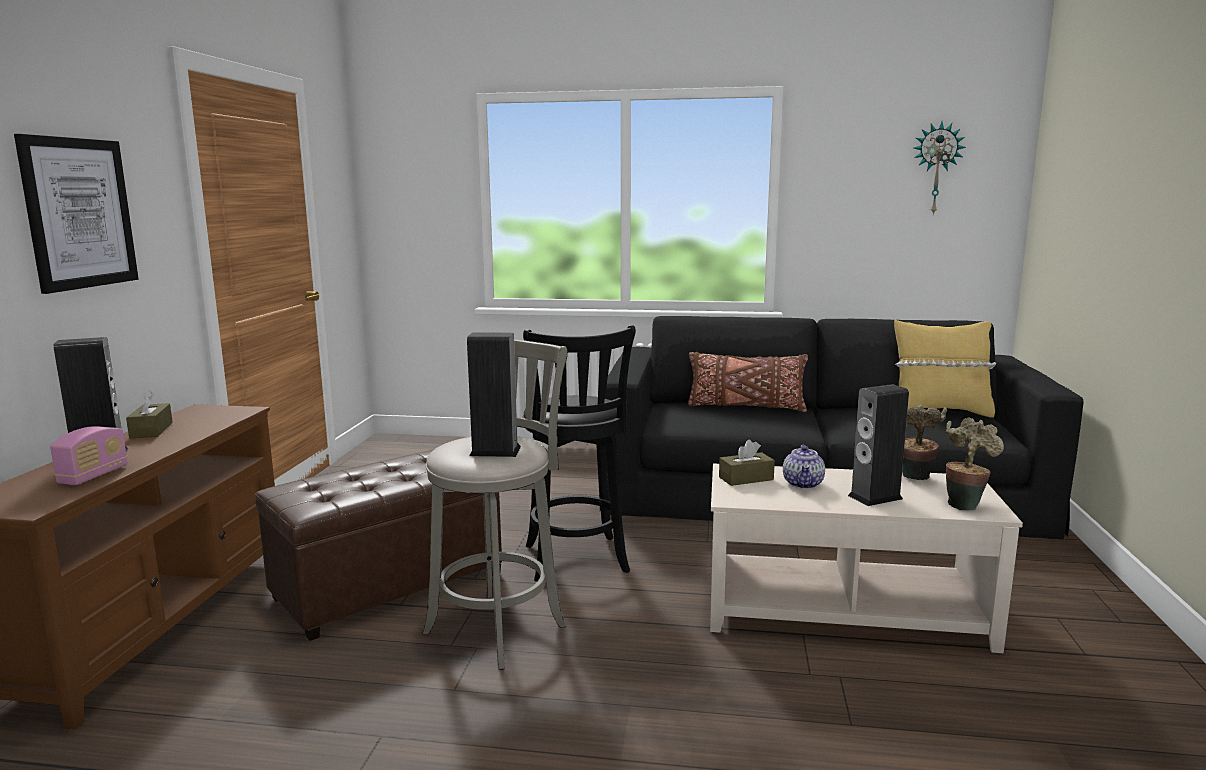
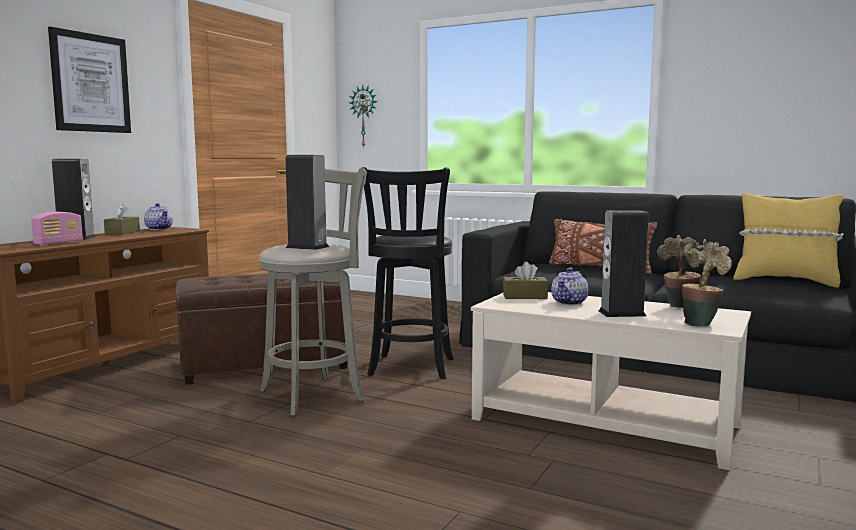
camera: 20 degrees right, 5 degrees down
wall clock [914,122,966,215] -> wall clock moved to [349,85,378,148]
none -> teapot [144,203,173,230]

